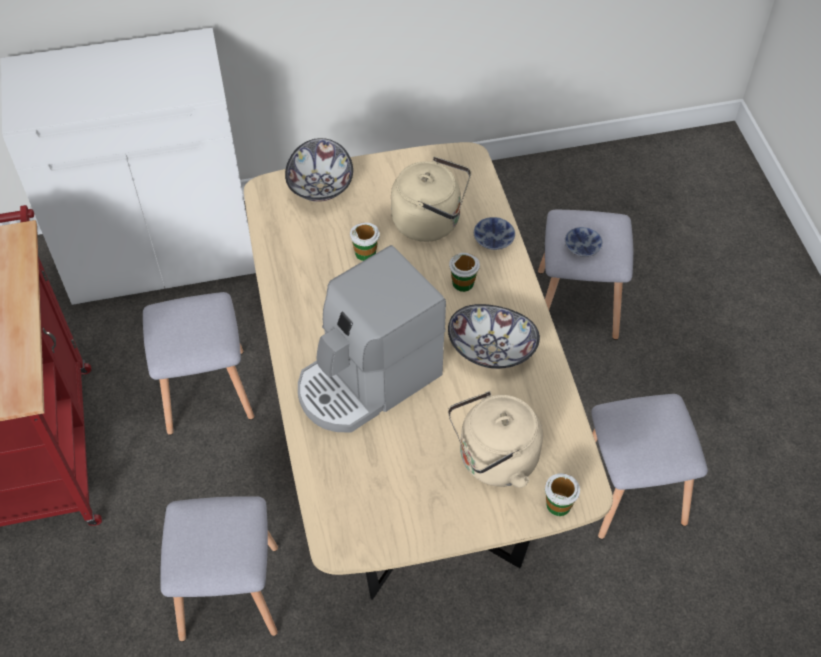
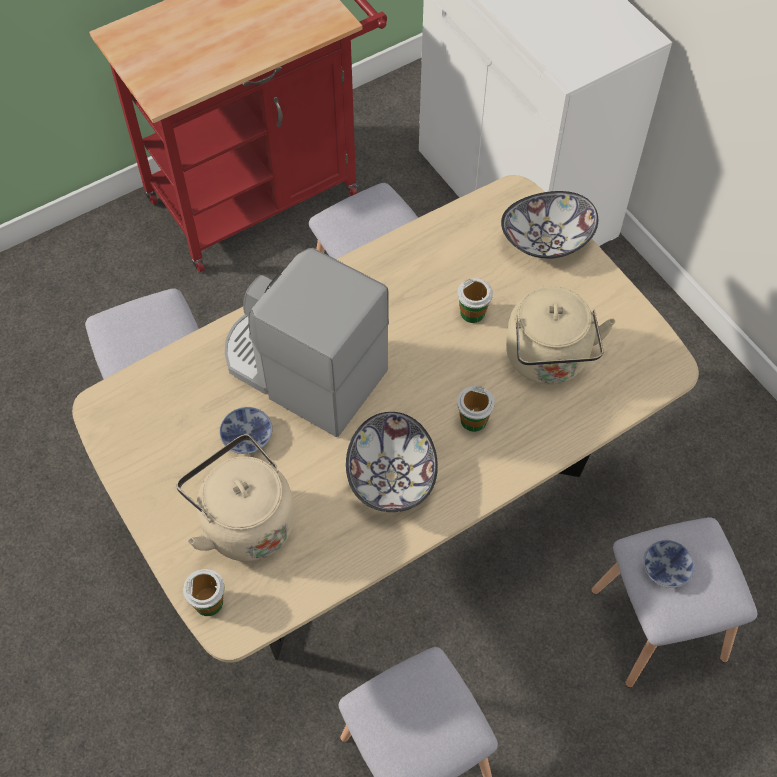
camera: 70 degrees right, 5 degrees up
bowl [474,217,515,250] -> bowl moved to [219,407,272,454]

